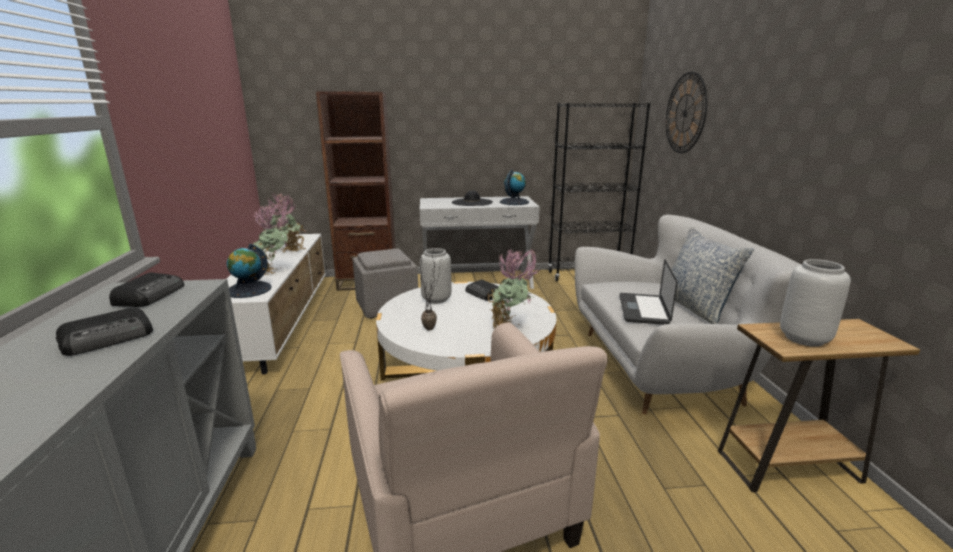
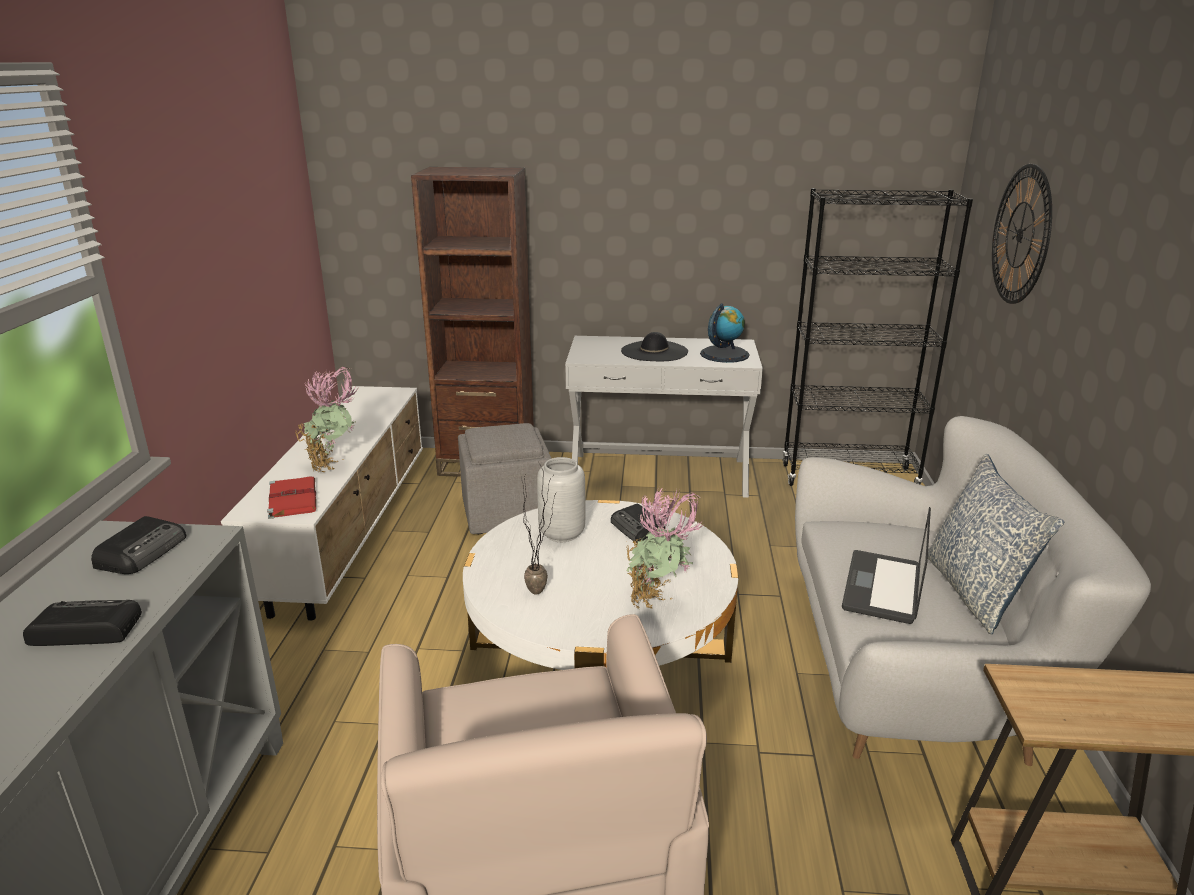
camera: 10 degrees right, 5 degrees up
radio [56,307,153,356] -> radio turned 150 degrees counterclockwise [23,600,142,646]
globe [227,244,272,298] -> red book [267,476,316,519]
potted plant [266,192,306,252] -> none
grey vase [780,259,851,347] -> none

